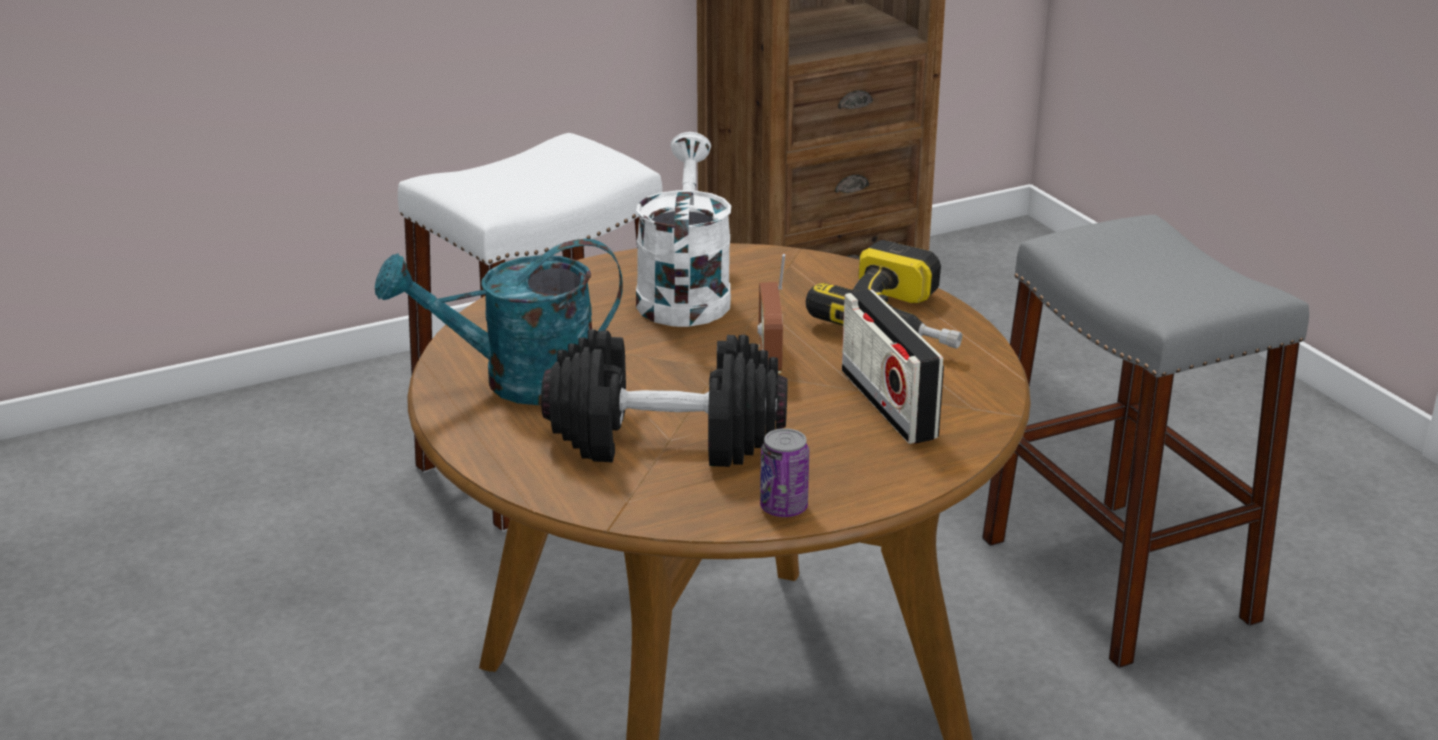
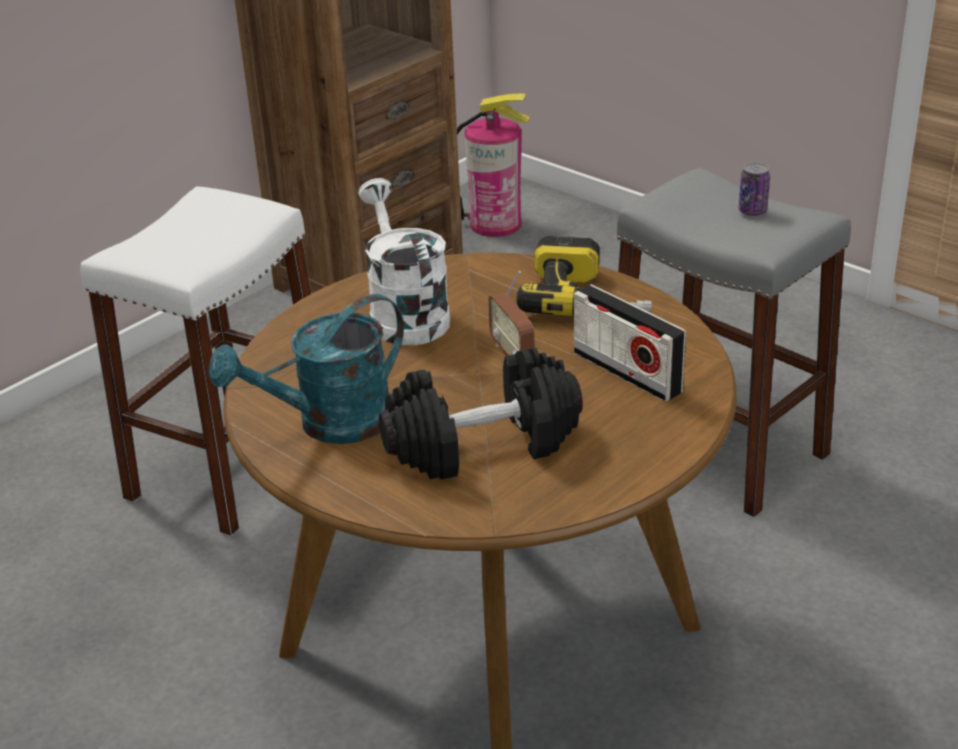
camera: 20 degrees left, 5 degrees up
can [760,428,809,517] -> can moved to [739,163,770,216]
none -> fire extinguisher [457,93,530,237]

